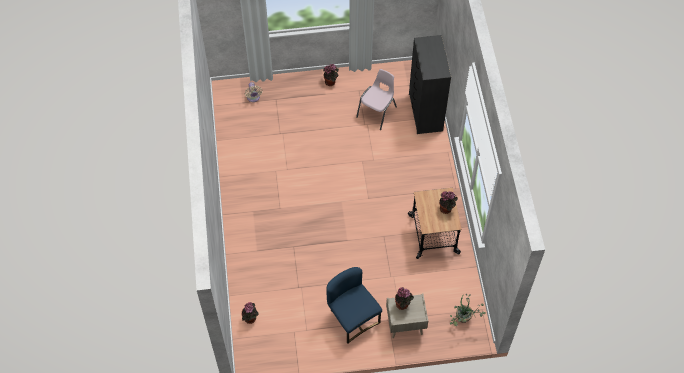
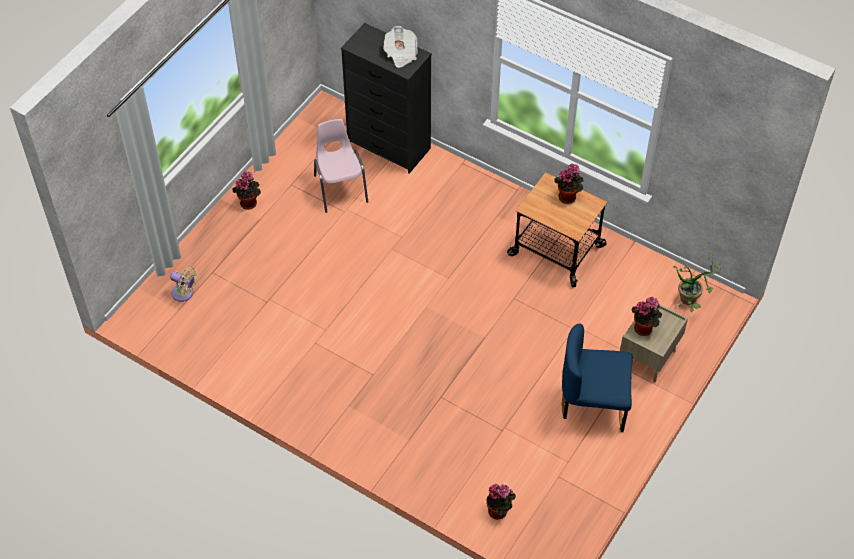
camera: 50 degrees left, 5 degrees down
none -> newspaper [383,26,418,68]

